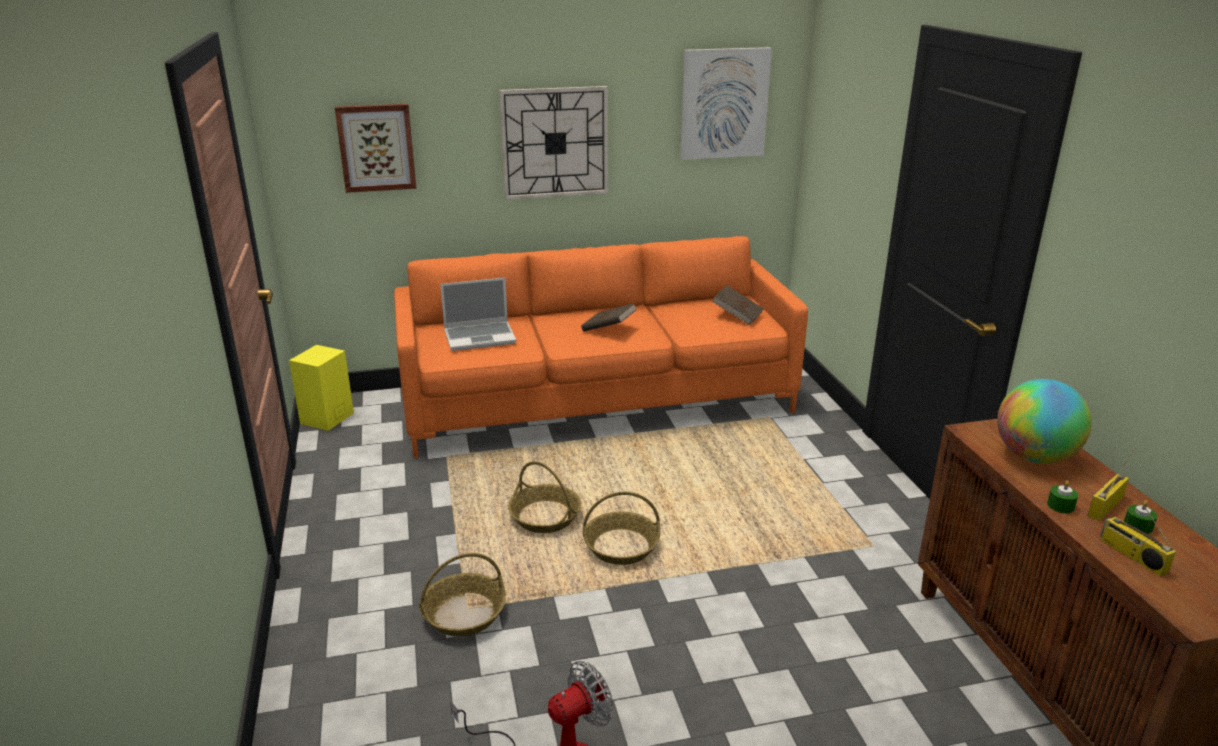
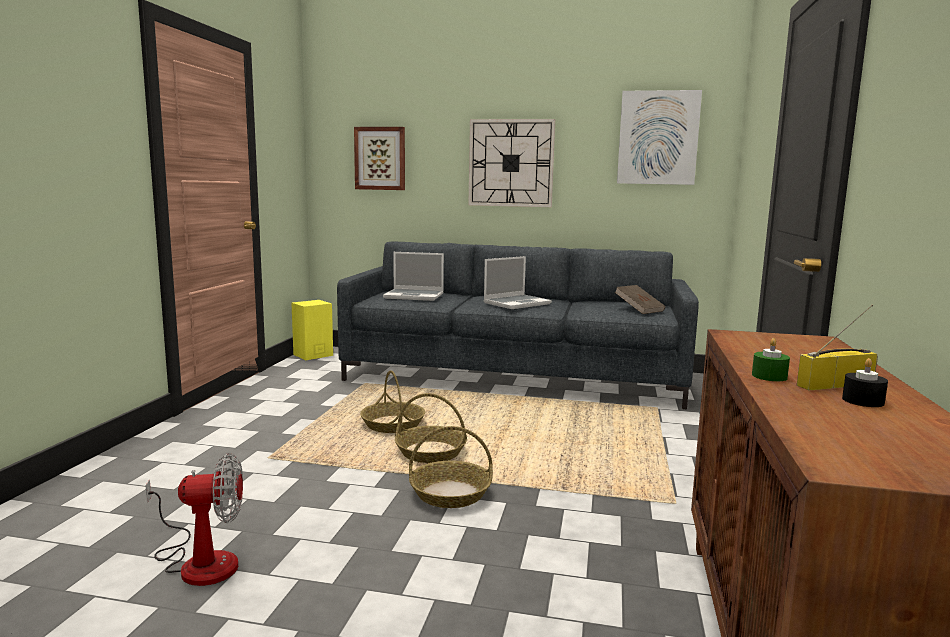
camera: 25 degrees right, 15 degrees down
orange sofa [394,236,808,458] -> grey sofa [337,242,699,409]
basket [419,553,506,637] -> basket moved to [409,426,493,508]
brown book [581,303,637,332] -> laptop [484,256,552,309]
globe [997,379,1092,464] -> none
radio [1100,490,1176,577] -> none
green candle [1124,500,1157,534] -> black candle [842,358,888,407]

